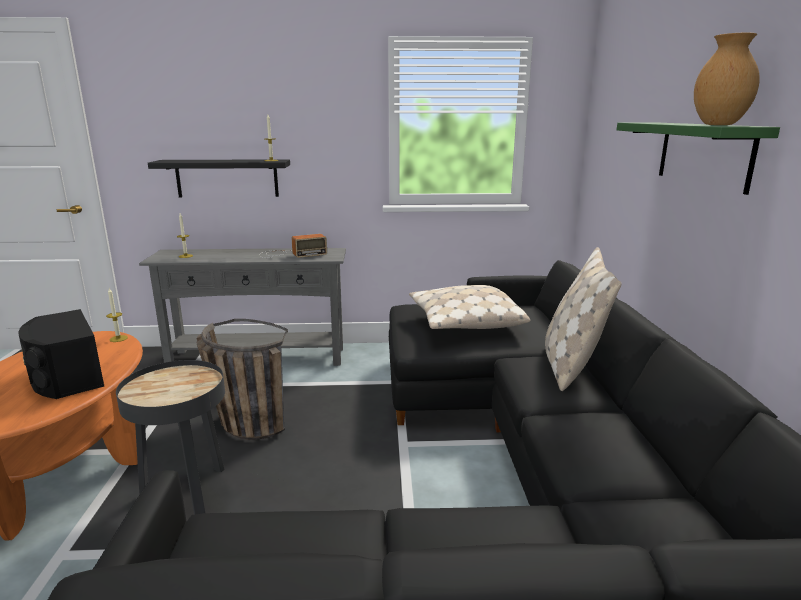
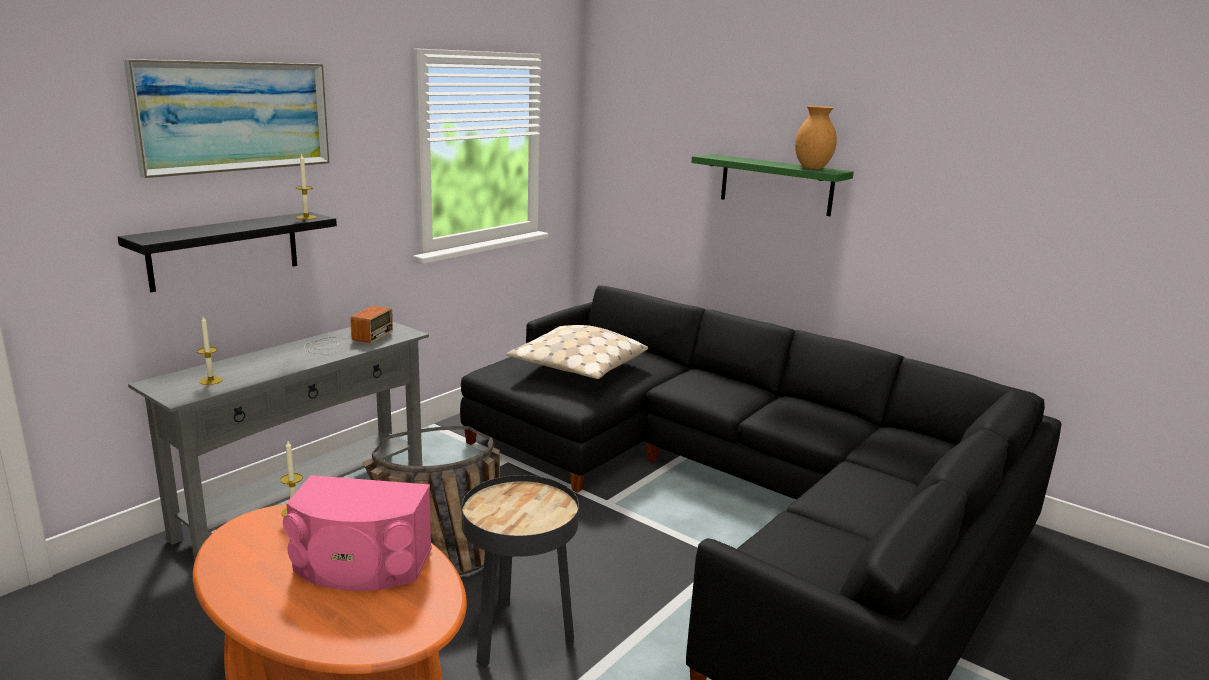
camera: 50 degrees left, 0 degrees up
black speaker [18,309,104,399] -> pink speaker [283,475,432,591]
beige pillow [545,247,622,391] -> none
none -> picture [124,59,330,178]

